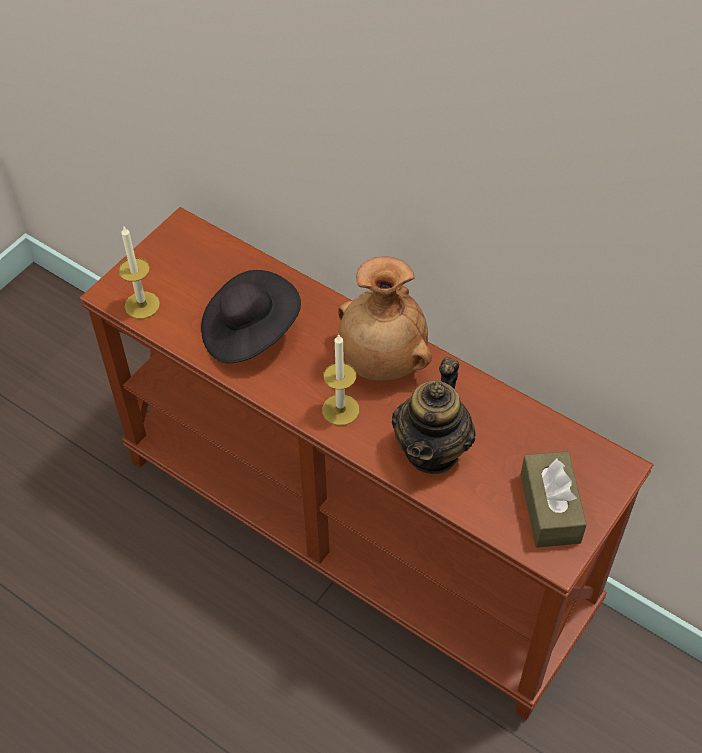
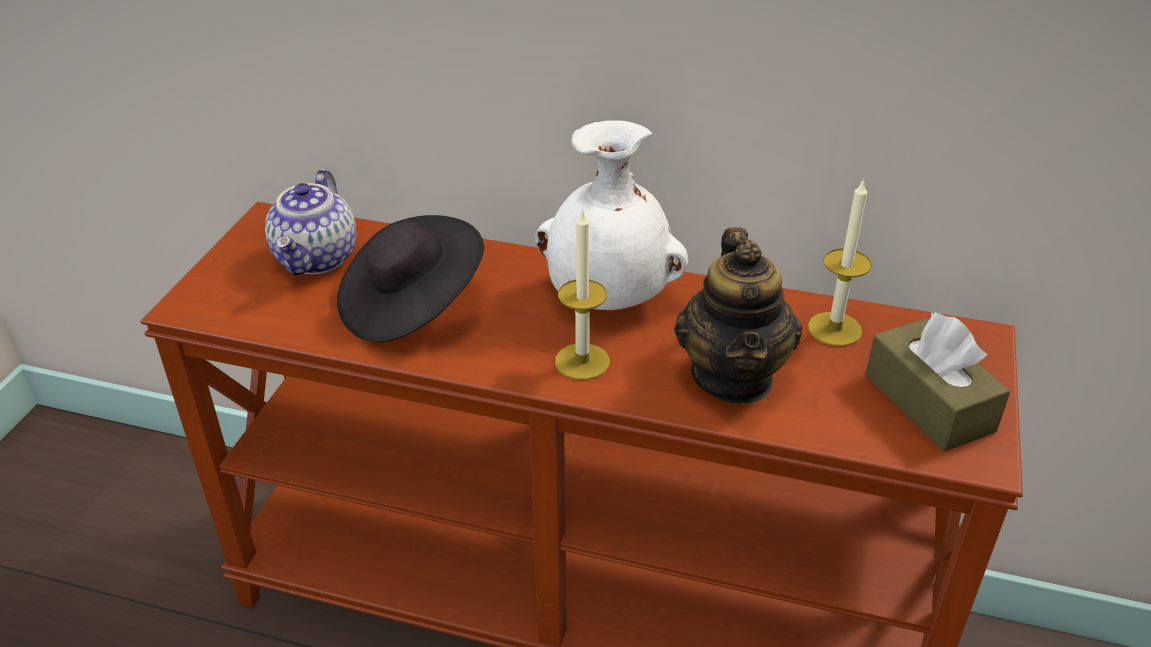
camera: 20 degrees left, 15 degrees down
candle [118,227,160,319] -> candle moved to [808,178,872,346]
brown vase [338,256,432,381] -> white vase [535,120,688,310]
none -> teapot [265,169,356,276]

